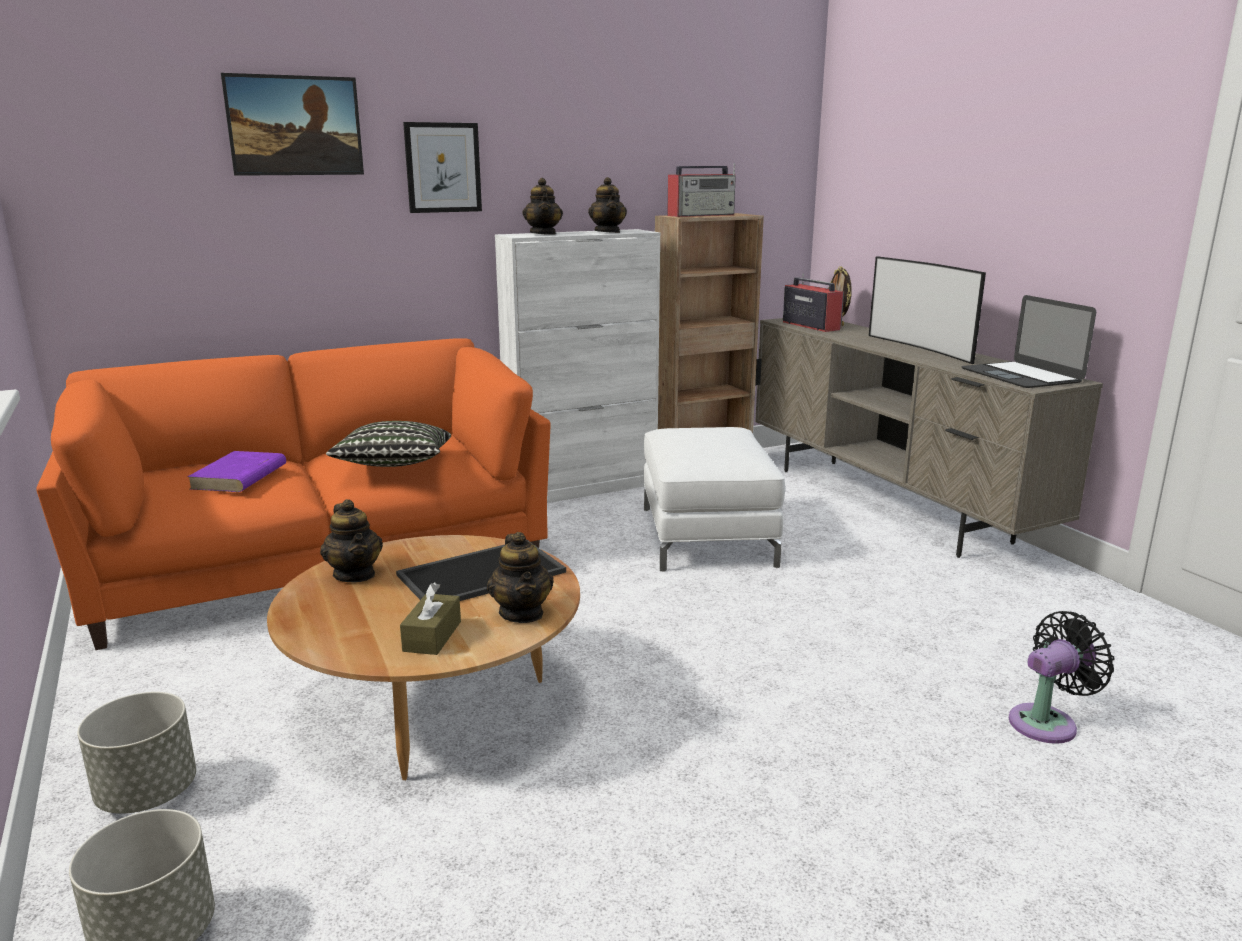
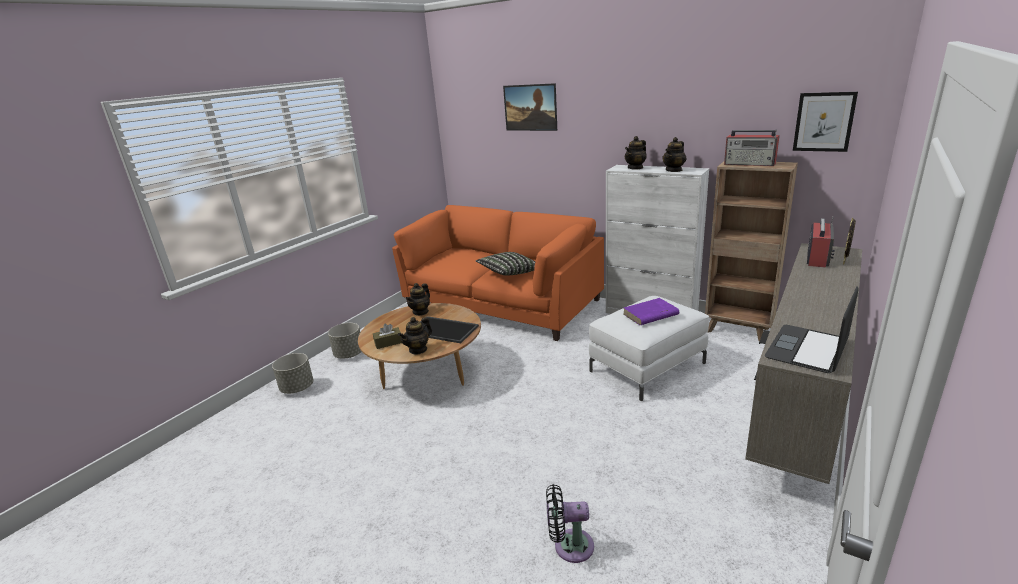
camera: 60 degrees right, 5 degrees up
purple book [187,451,286,492] -> purple book moved to [623,298,679,325]
picture [403,122,482,213] -> picture moved to [793,92,858,152]
television [869,256,986,364] -> none
black fan [1009,611,1114,744] -> black fan turned 150 degrees clockwise [546,484,594,563]

